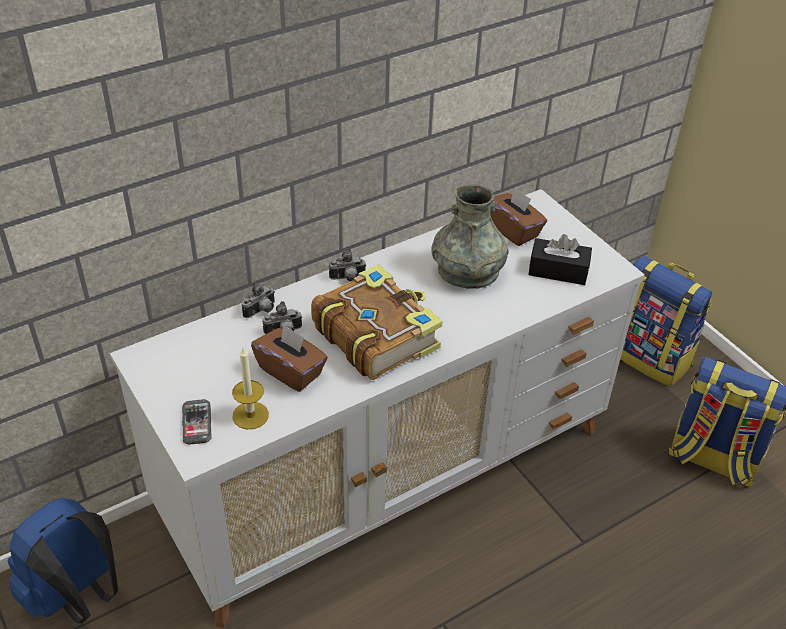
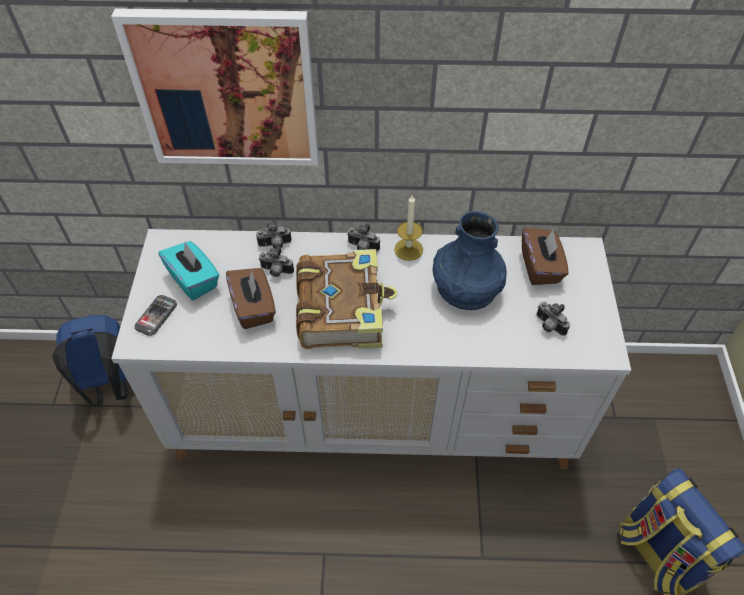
camera: 35 degrees right, 10 degrees up
candle [232,348,269,429] -> candle moved to [394,195,423,261]
grey vase [431,184,508,289] -> blue vase [432,211,507,310]
black tissue box [528,234,592,285] -> camera [537,302,570,336]
backpack [621,256,712,386] -> none
none -> picture [111,8,319,166]
none -> turquoise tissue box [158,241,219,300]

